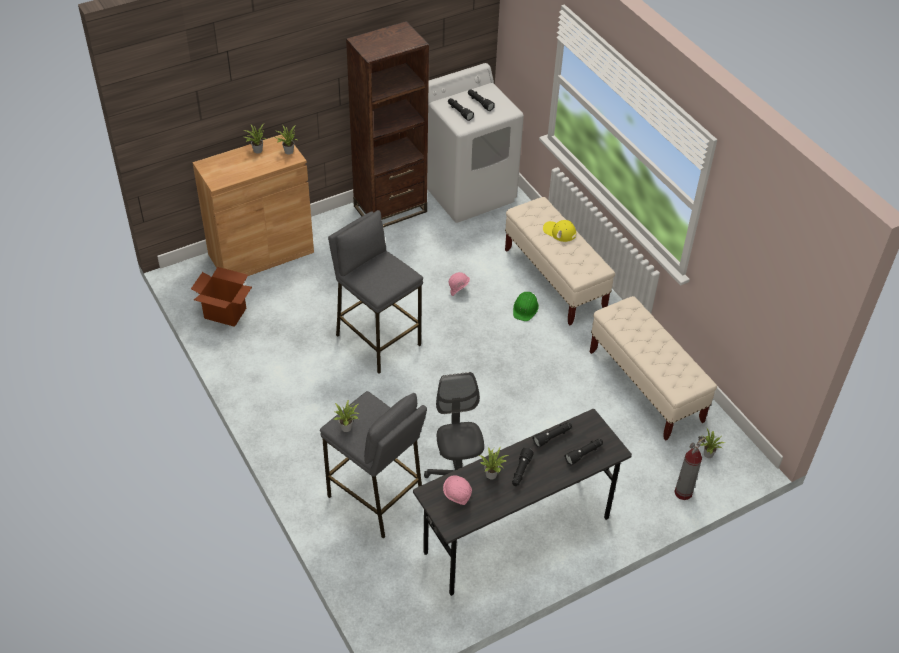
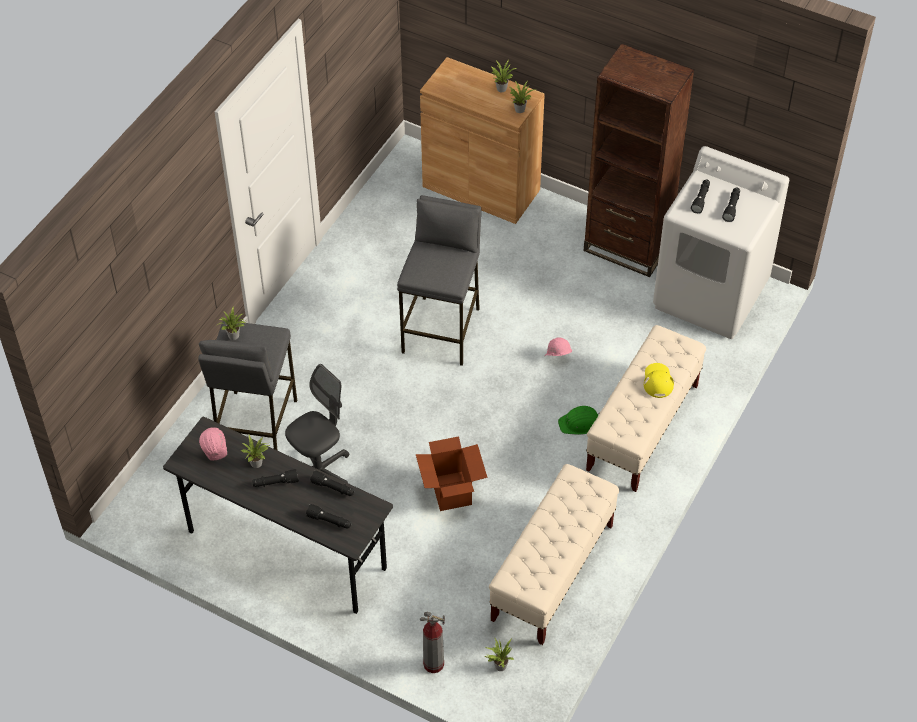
camera: 60 degrees right, 5 degrees up
cardboard box [191,267,252,327] -> cardboard box moved to [416,436,488,511]

